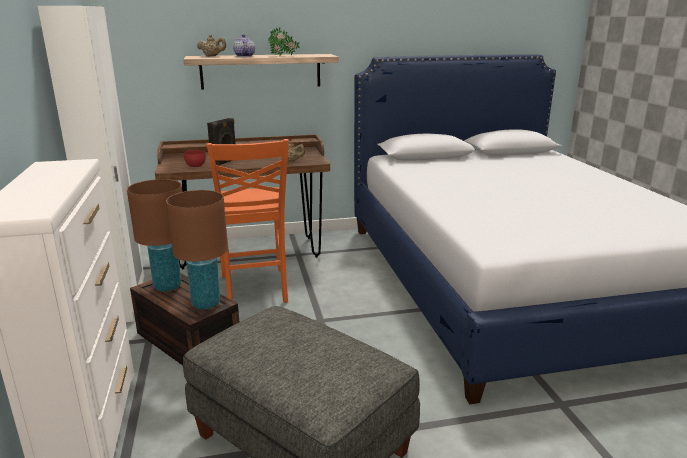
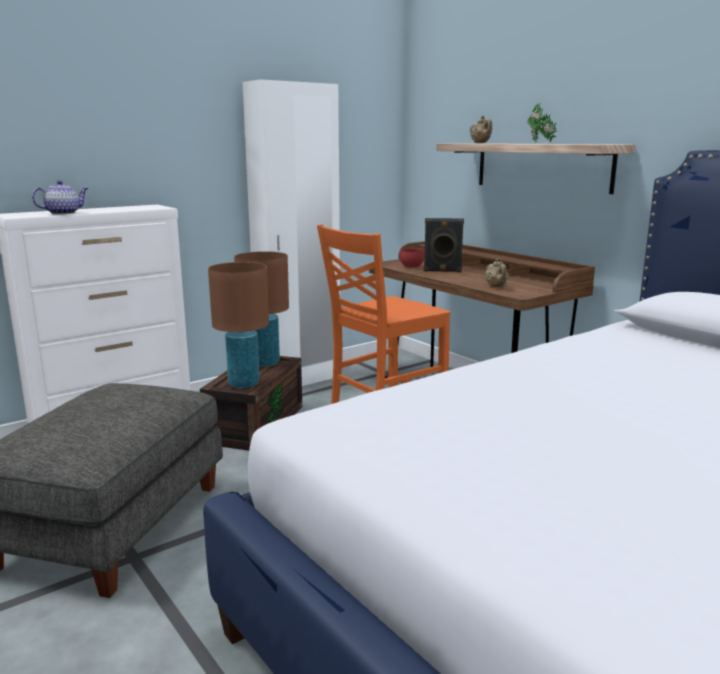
camera: 65 degrees right, 5 degrees down
teapot [233,34,255,57] -> teapot moved to [32,180,88,214]

